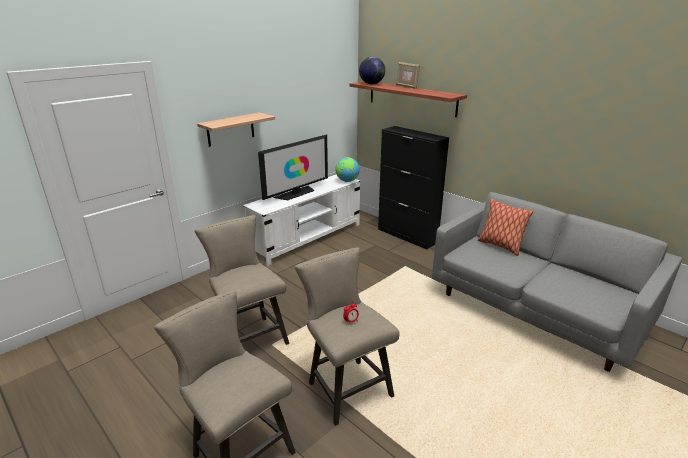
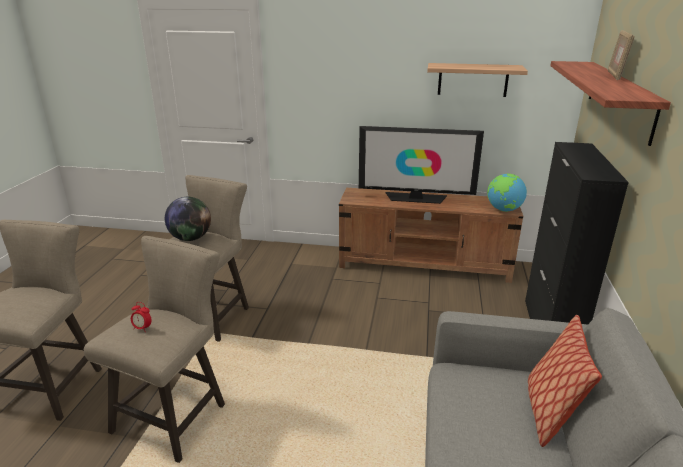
camera: 55 degrees right, 0 degrees up
shelf [197,113,275,147] -> shelf moved to [427,63,528,97]
white tv stand [243,174,360,266] -> brown tv stand [339,188,523,283]
globe [359,57,385,84] -> globe moved to [165,197,211,241]

